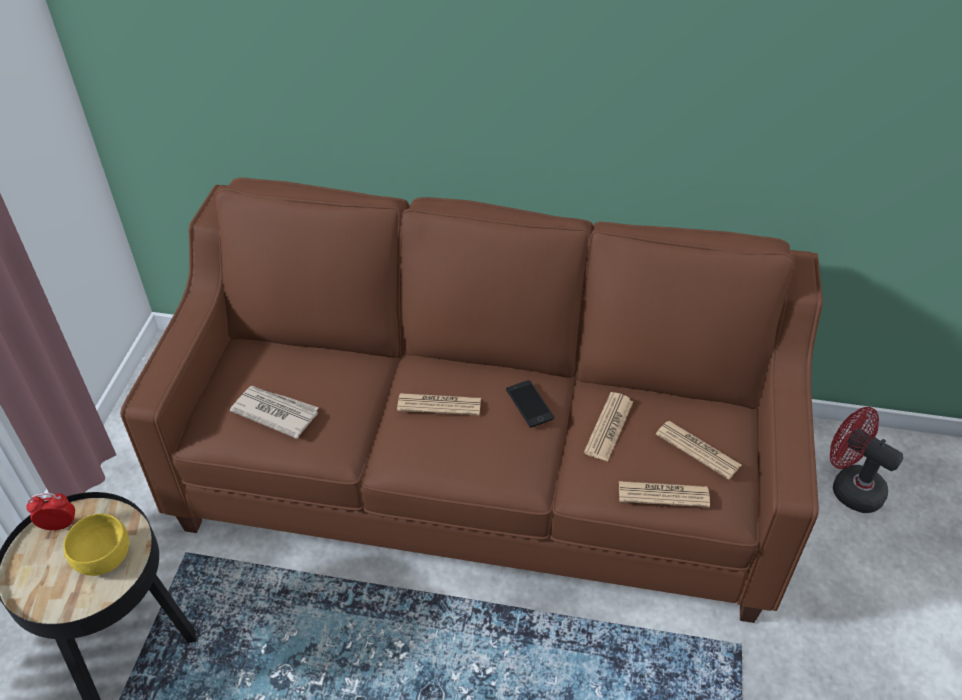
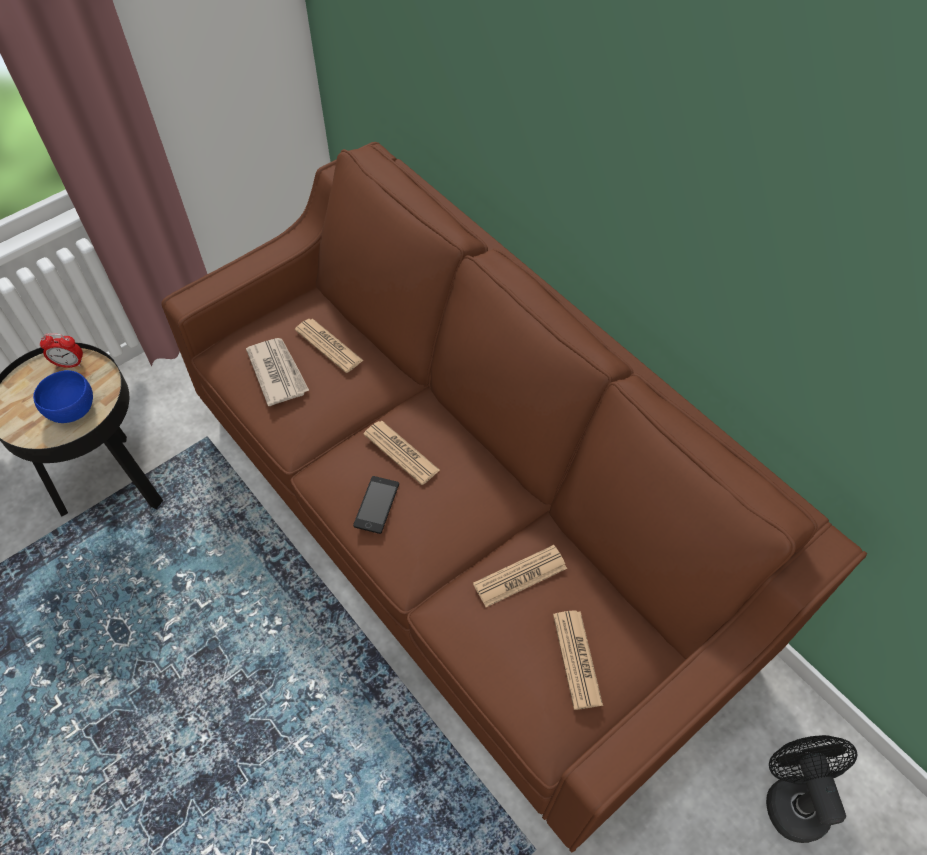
camera: 40 degrees right, 10 degrees up
alarm clock [26,493,75,531] -> alarm clock turned 150 degrees clockwise [40,333,83,368]
yellow bowl [63,514,129,576] -> blue bowl [33,370,93,423]
phone [506,380,554,428] -> phone moved to [353,476,399,534]
newspaper [619,481,710,507] -> newspaper moved to [295,319,364,373]
red fan [830,407,903,513] -> black fan [766,735,858,843]

